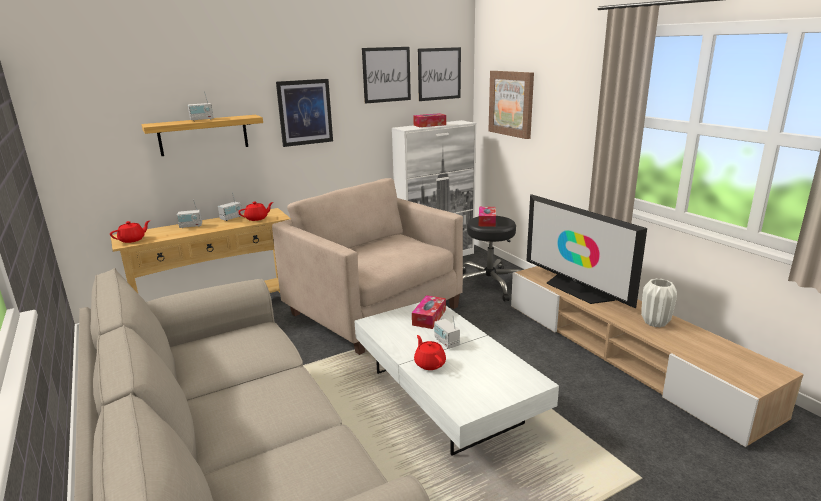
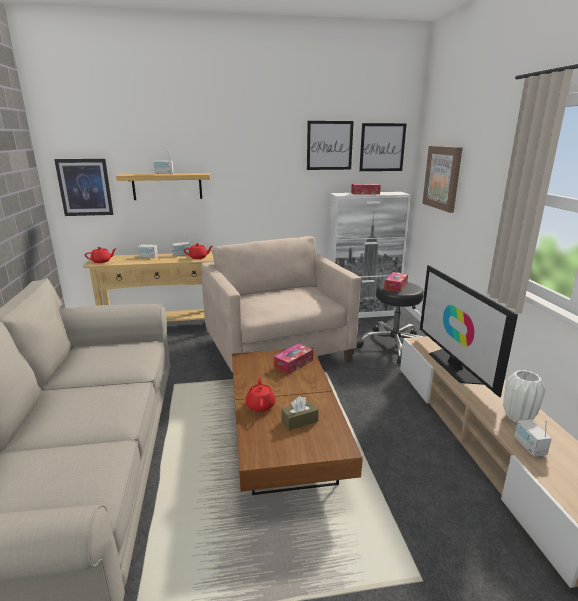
camera: 20 degrees right, 0 degrees up
picture [276,79,333,147] -> picture moved to [54,159,114,216]
white coffee table [354,302,559,456] -> brown coffee table [232,348,363,495]
radio [434,315,460,349] -> radio moved to [514,419,552,457]
none -> brown tissue box [281,396,319,430]

